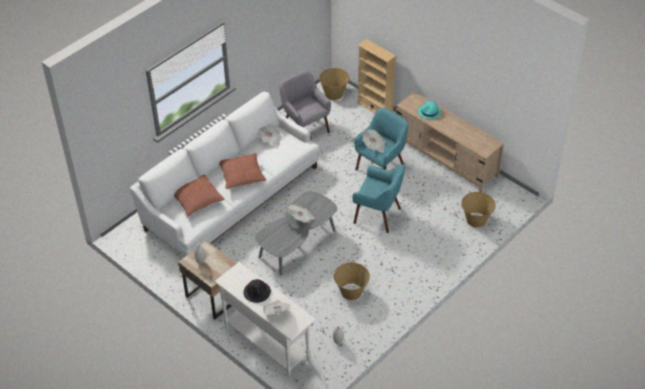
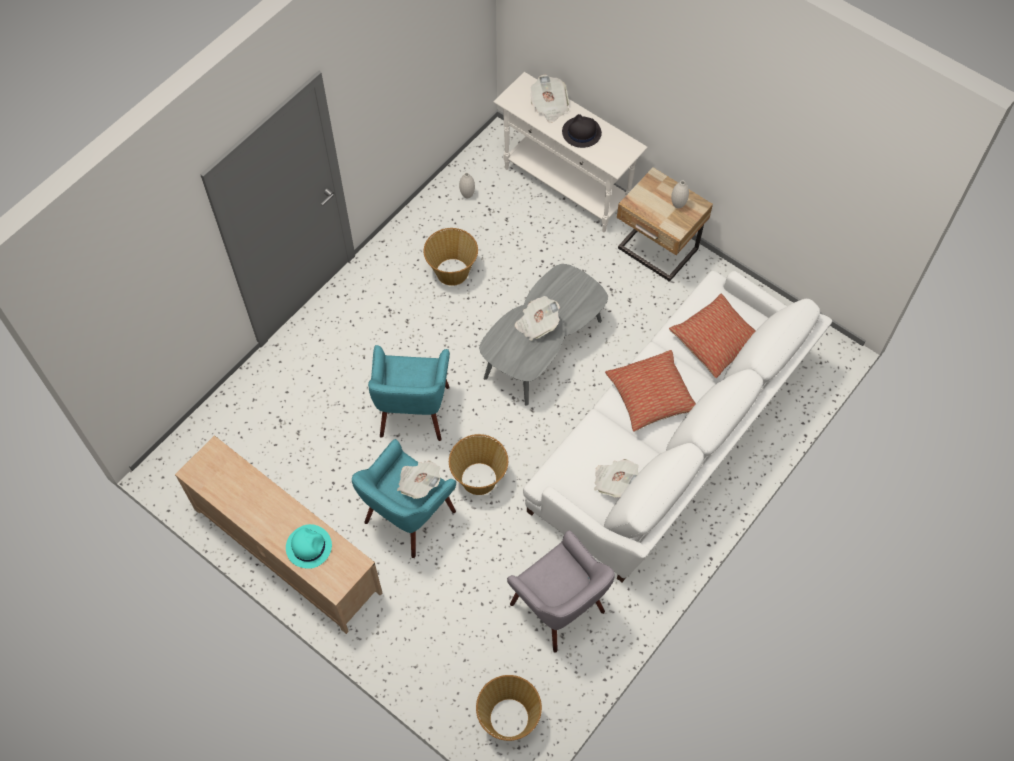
camera: 175 degrees right, 15 degrees up
turquoise armchair [352,164,405,233] -> turquoise armchair turned 105 degrees counterclockwise [368,345,450,441]
beige bookcase [357,39,396,113] -> none
basket [461,192,496,227] -> basket moved to [449,434,508,495]

